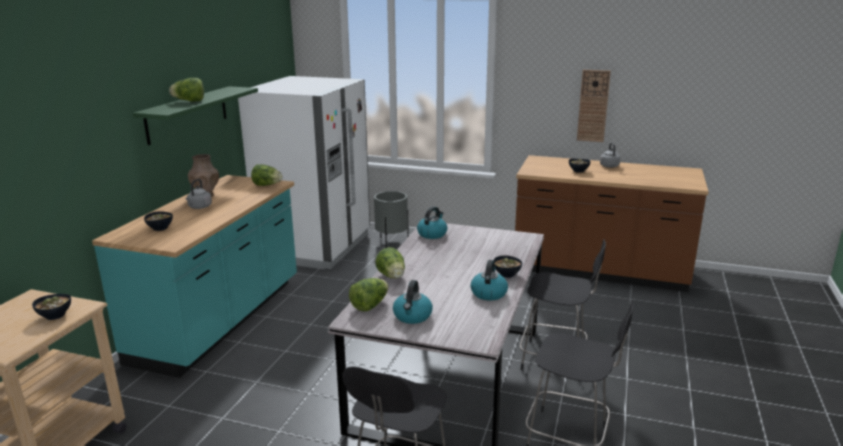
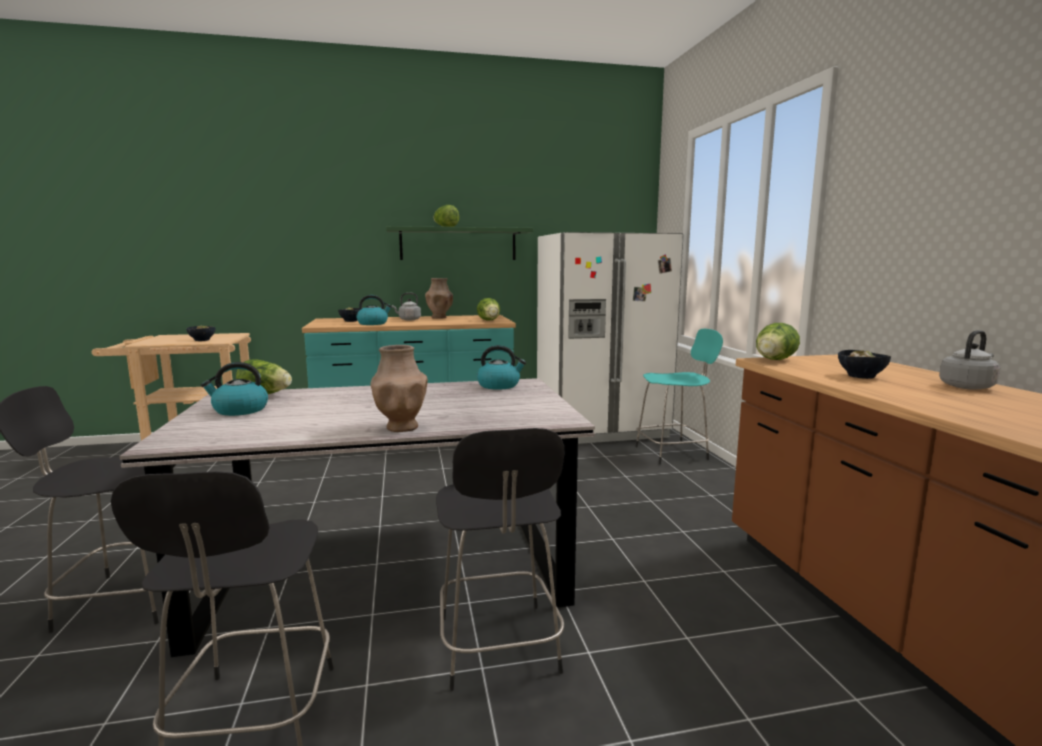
camera: 60 degrees right, 10 degrees down
grey planter [374,191,409,248] -> turquoise stool [635,329,723,464]
lettuce [376,247,405,279] -> lettuce moved to [756,323,800,360]
kettle [471,260,508,301] -> kettle moved to [356,295,392,325]
bowl [494,255,522,278] -> brown vase [370,345,428,432]
wall clock [577,70,611,142] -> none

